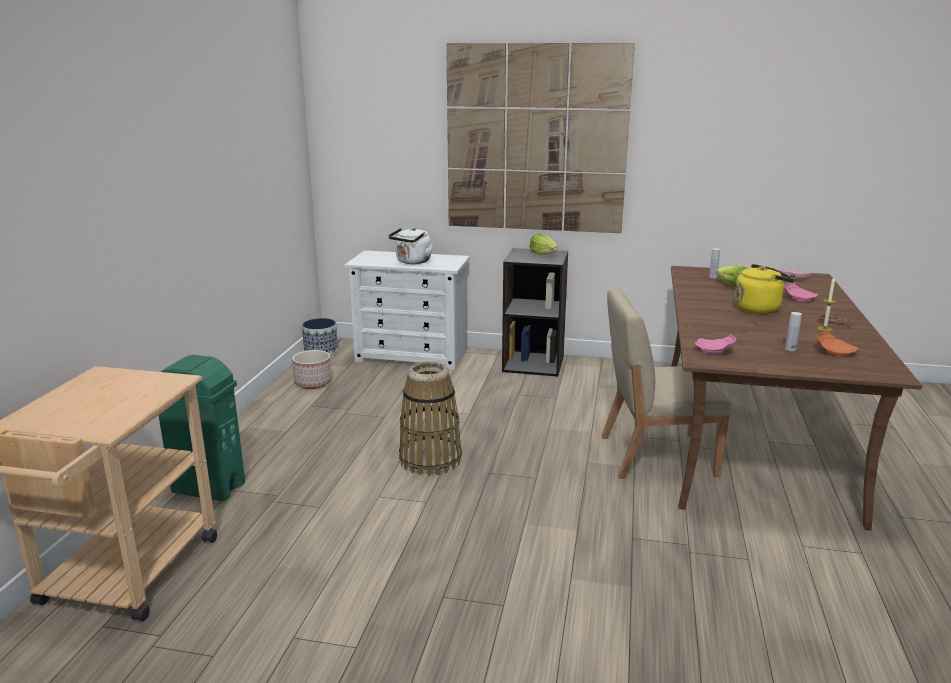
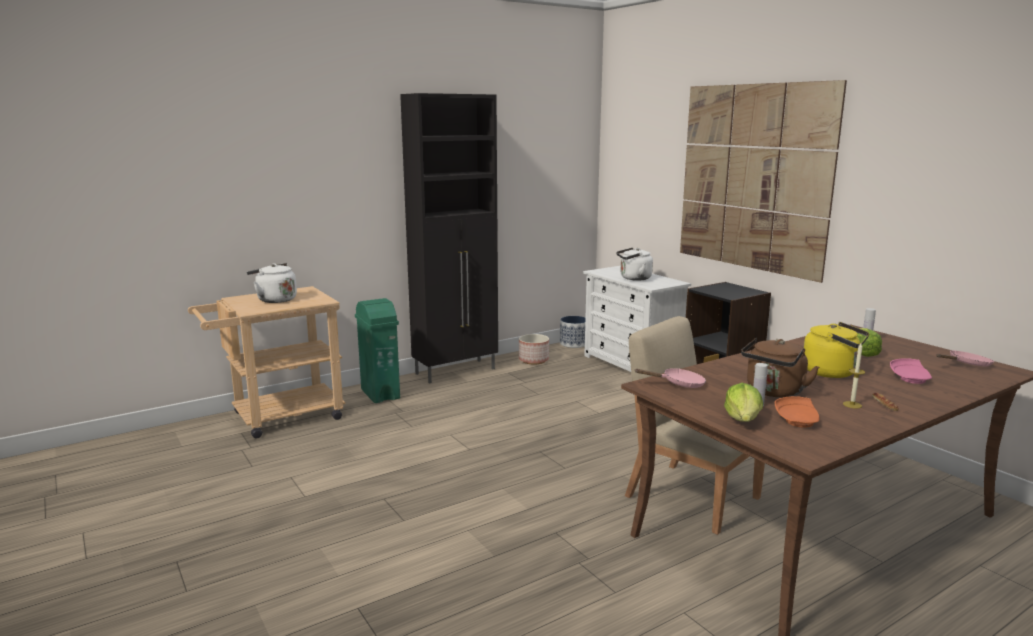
camera: 45 degrees right, 5 degrees down
basket [399,361,462,476] -> none
lettuce [530,234,558,255] -> lettuce moved to [724,383,763,422]
pink plate [695,334,736,354] -> pink frying pan [635,368,706,388]
none -> white kettle [247,263,297,303]
none -> black cabinet [400,93,498,383]
none -> brown kettle [741,338,819,398]

